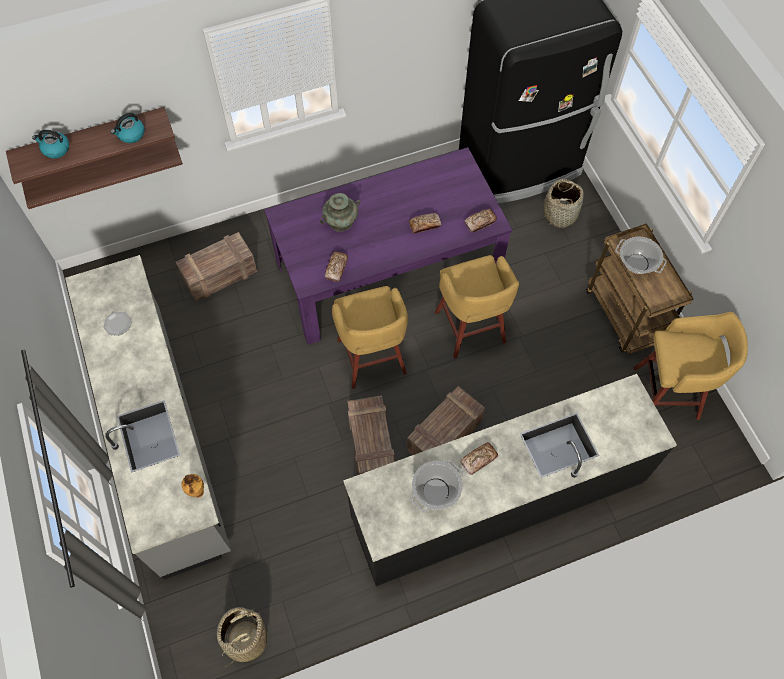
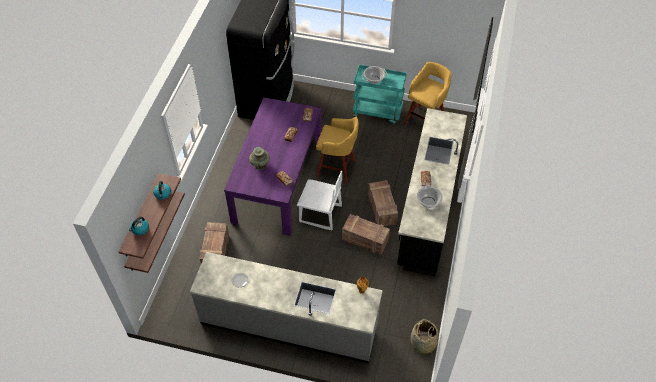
camera: 55 degrees left, 10 degrees down
yellow stool [332,286,408,389] -> white chair [297,171,342,230]
basket [543,179,584,228] -> none
brown cart [586,223,693,354] -> turquoise cart [353,65,407,124]

